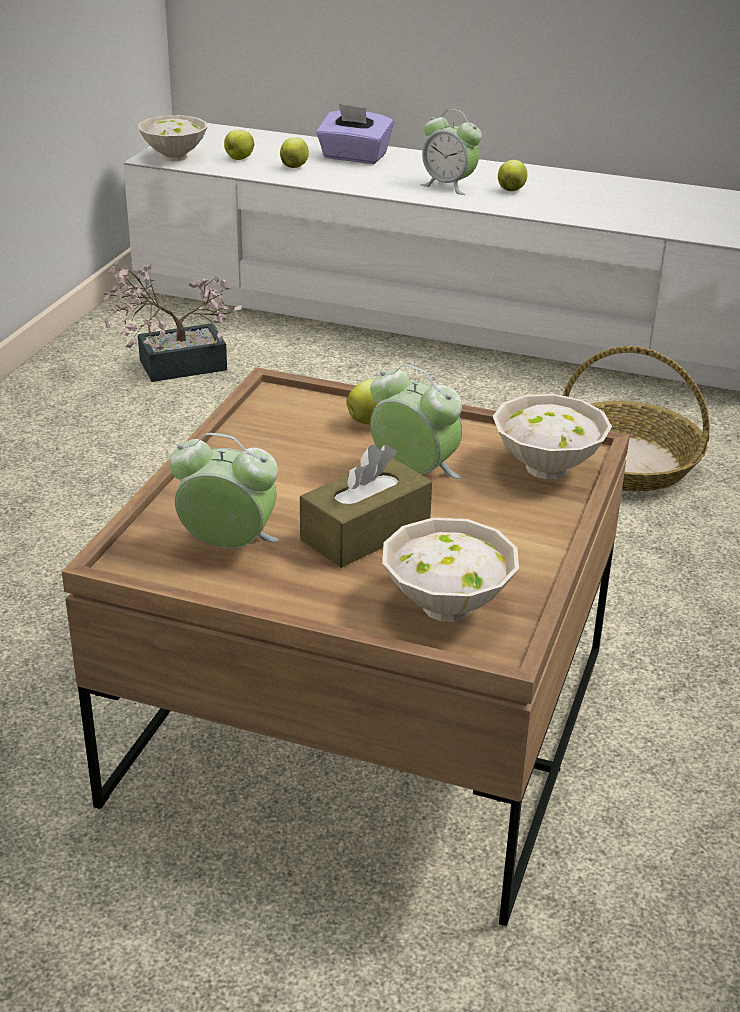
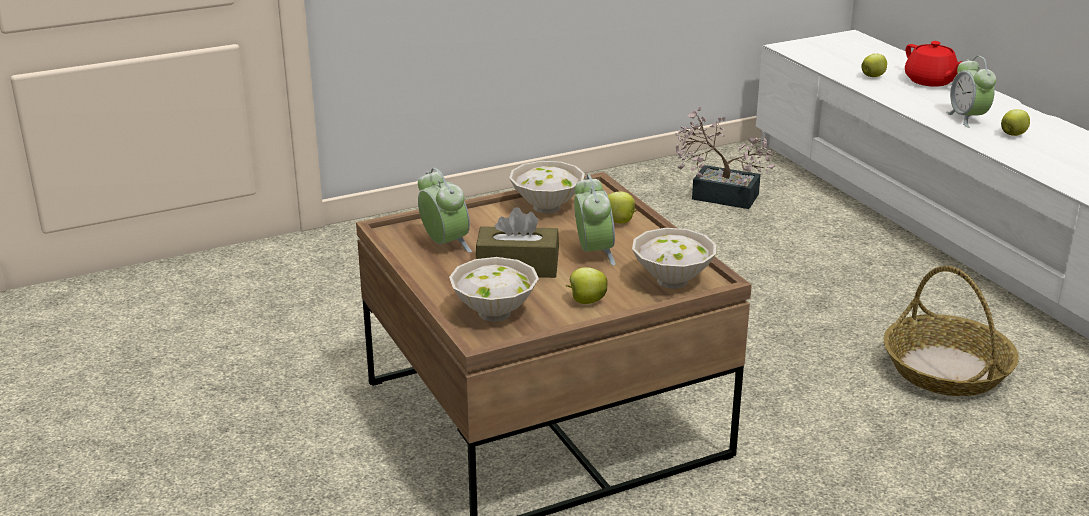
camera: 45 degrees right, 5 degrees down
white bowl [138,115,207,161] -> white bowl moved to [509,161,585,214]
apple [224,130,254,160] -> apple moved to [566,267,608,304]
purple tissue box [316,103,394,164] -> red teapot [905,41,962,87]

